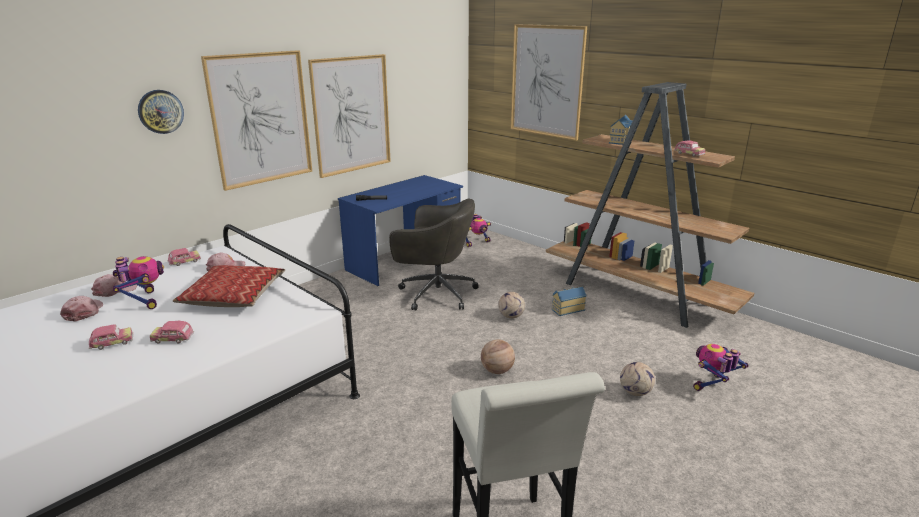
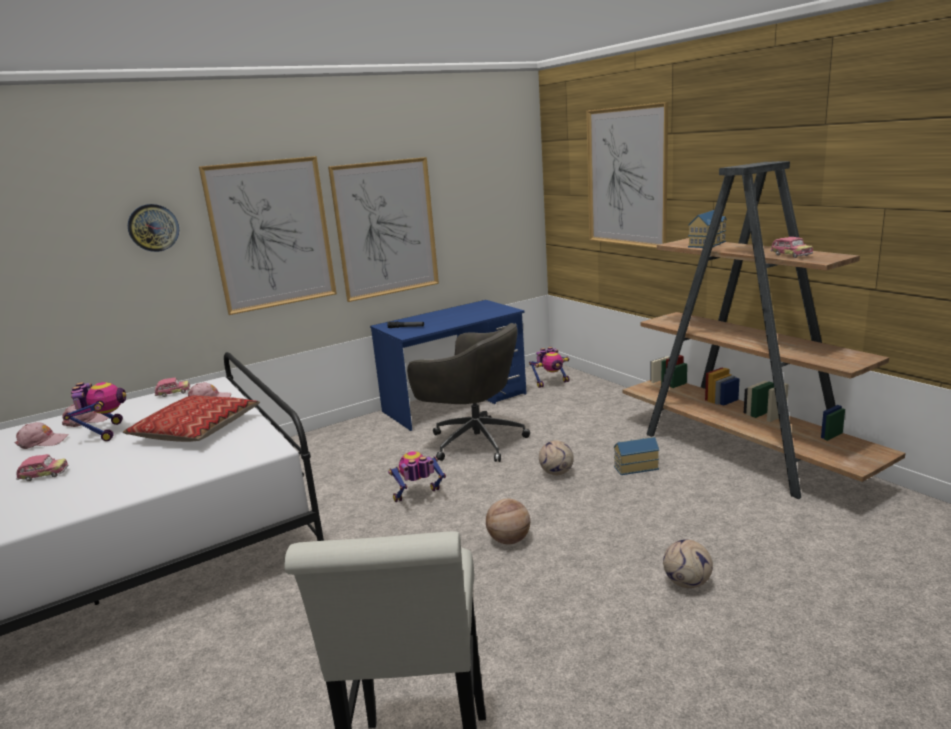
camera: 15 degrees right, 5 degrees down
pink cap [60,296,103,321] -> pink cap turned 75 degrees clockwise [14,422,69,449]
toy car [150,321,194,344] -> none
toy robot [693,344,749,391] -> toy robot moved to [388,451,446,502]

